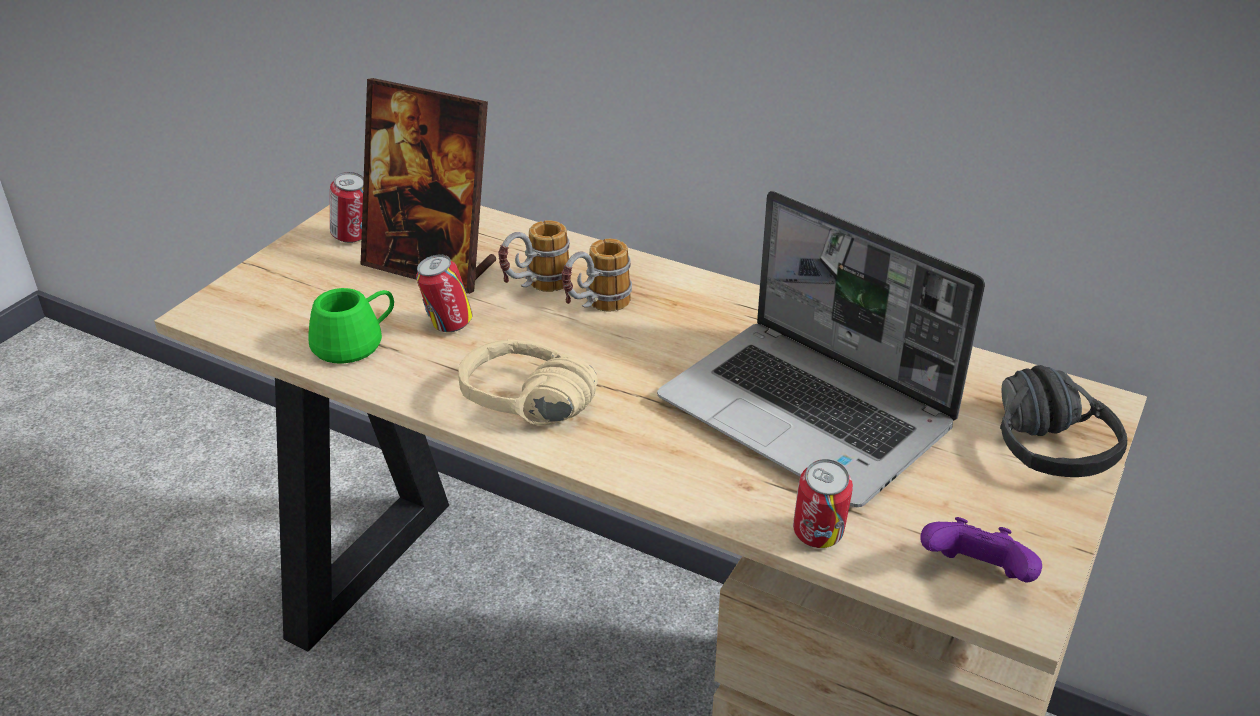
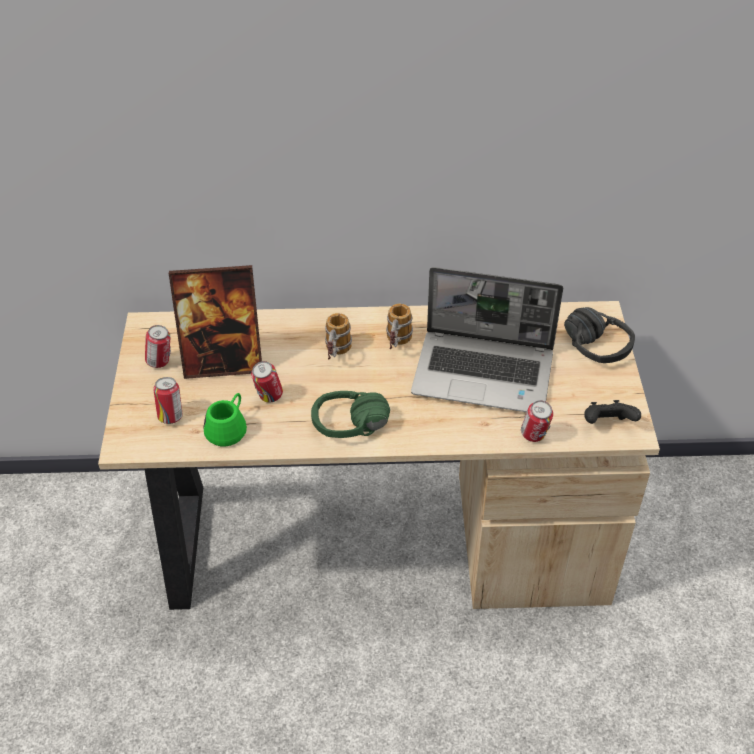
camera: 30 degrees left, 10 degrees up
beige headphones [458,339,598,426] -> green headphones [311,391,390,438]
mug [498,220,571,292] -> mug moved to [386,304,413,349]
purple game controller [920,517,1042,583] -> black game controller [584,400,641,424]
none -> can [153,377,182,424]

